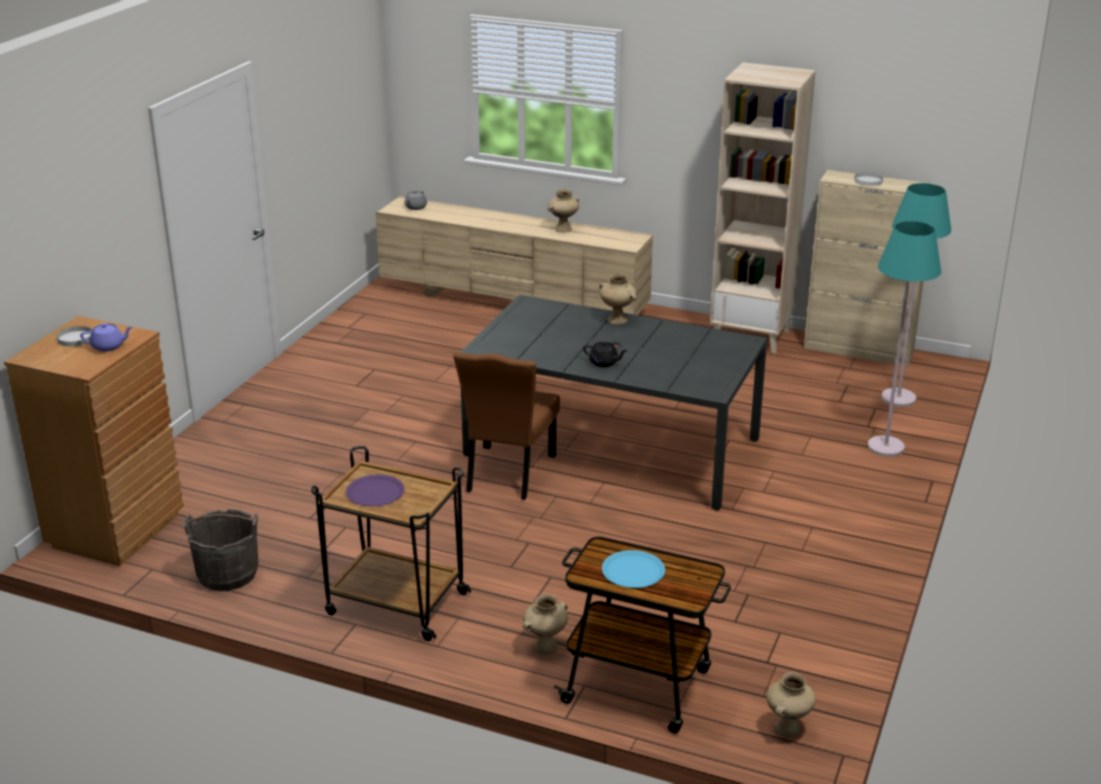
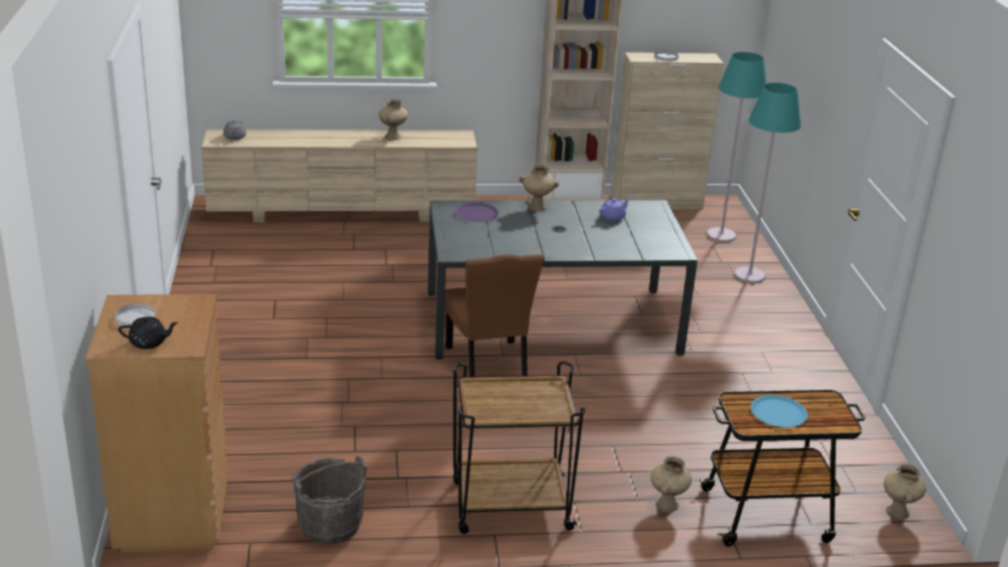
camera: 30 degrees left, 0 degrees up
purple teapot [80,323,133,351] -> purple teapot moved to [599,198,630,221]
purple plate [346,475,405,506] -> purple plate moved to [455,202,499,222]
black teapot [583,342,627,367] -> black teapot moved to [118,317,178,349]

